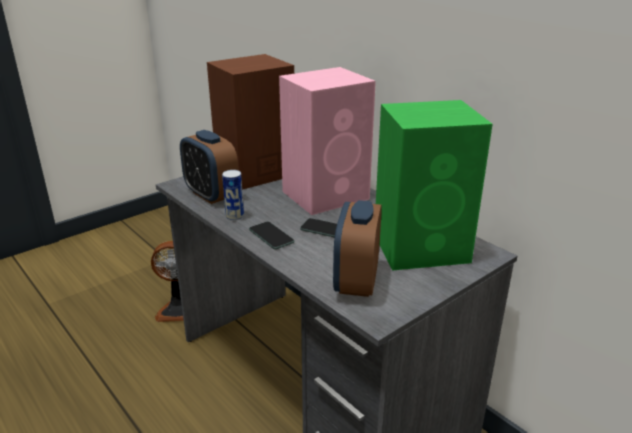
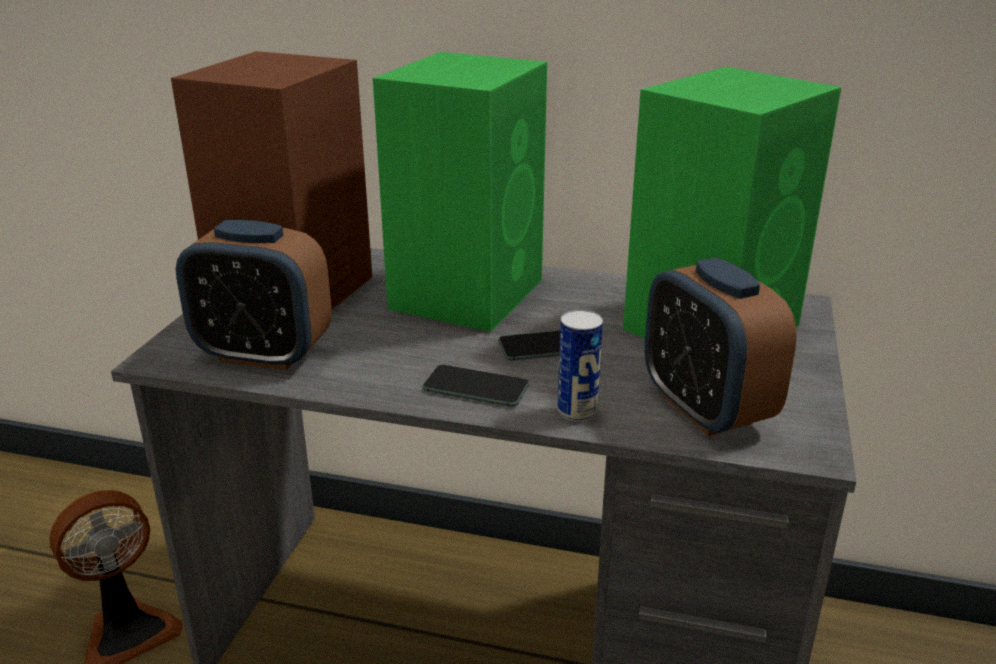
camera: 35 degrees left, 0 degrees up
can [222,170,244,221] -> can moved to [557,310,603,422]
pink speaker [279,67,376,215] -> green speaker [373,52,547,332]

